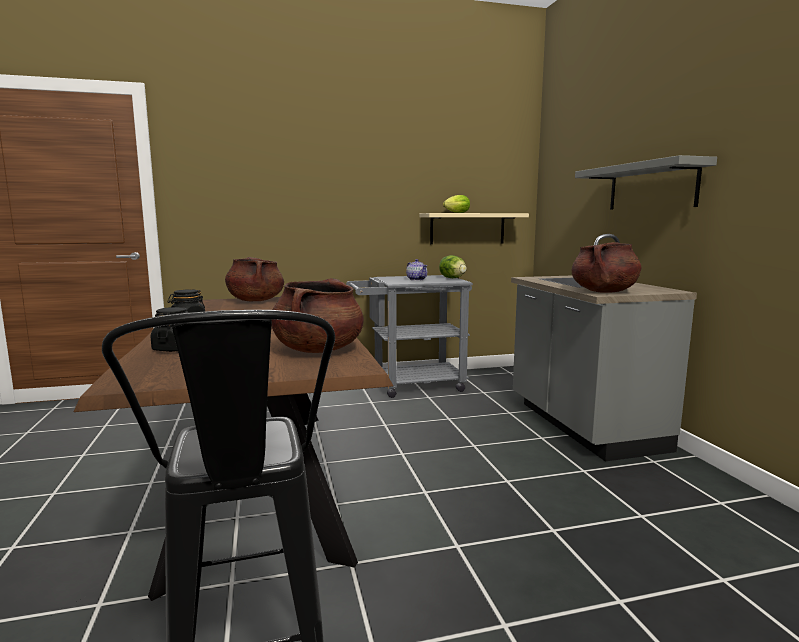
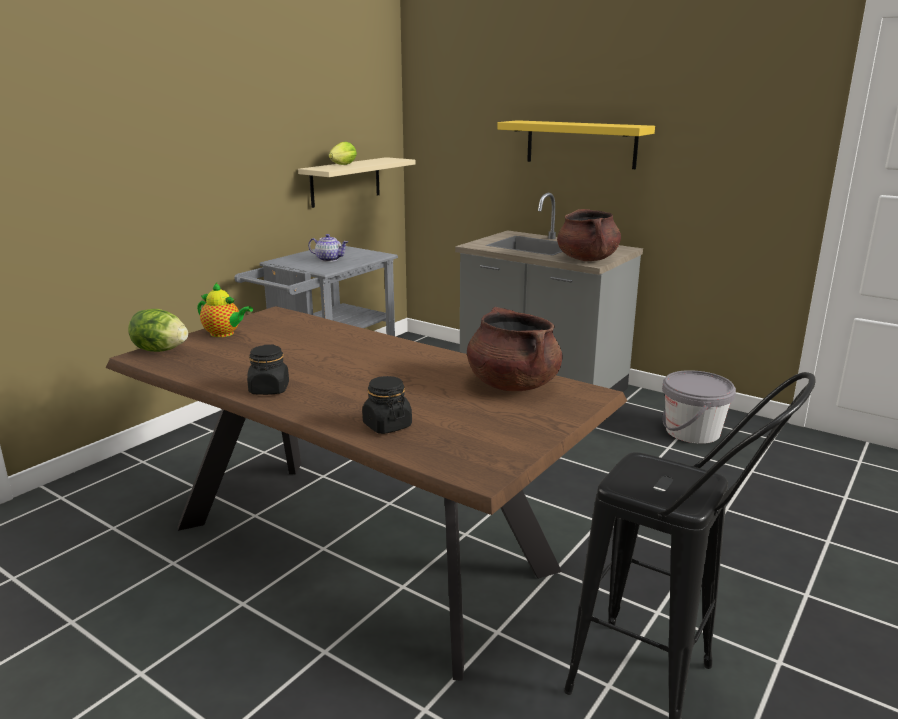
camera: 40 degrees left, 10 degrees up
brown cooking pot [225,257,284,301] -> teapot [197,283,253,337]
lettuce [439,255,467,278] -> lettuce moved to [128,309,188,352]
grey shelf [575,155,717,209] -> yellow shelf [497,120,655,169]
none -> grey bucket [662,370,736,444]

